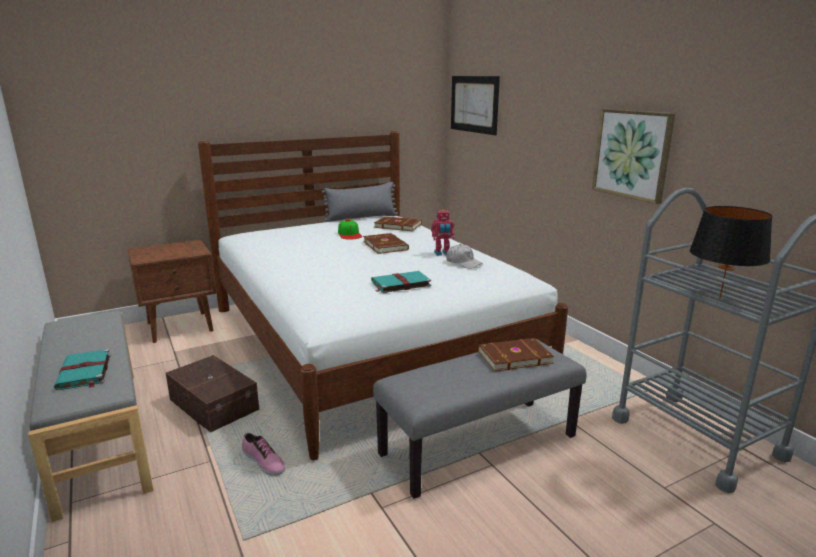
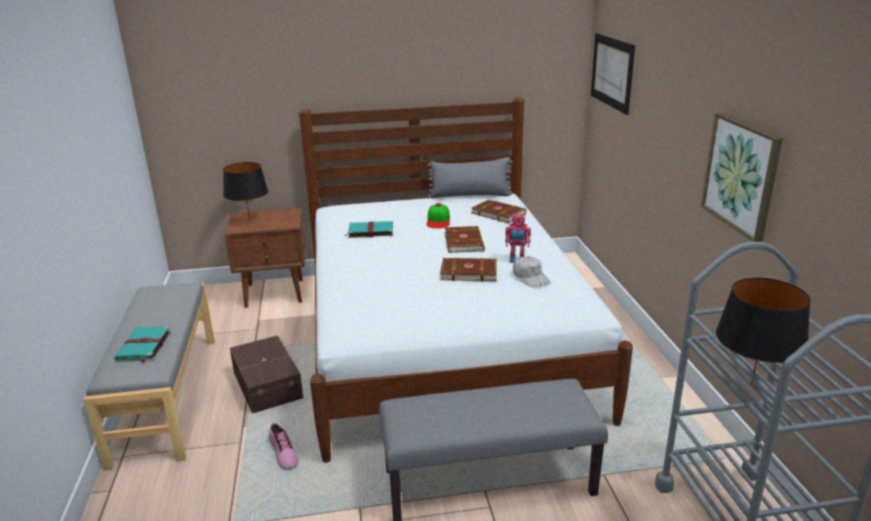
camera: 20 degrees right, 5 degrees up
turquoise book [371,271,431,293] -> turquoise book moved to [345,221,393,238]
brown book [478,338,554,372] -> brown book moved to [440,258,497,281]
none -> black table lamp [223,162,268,220]

